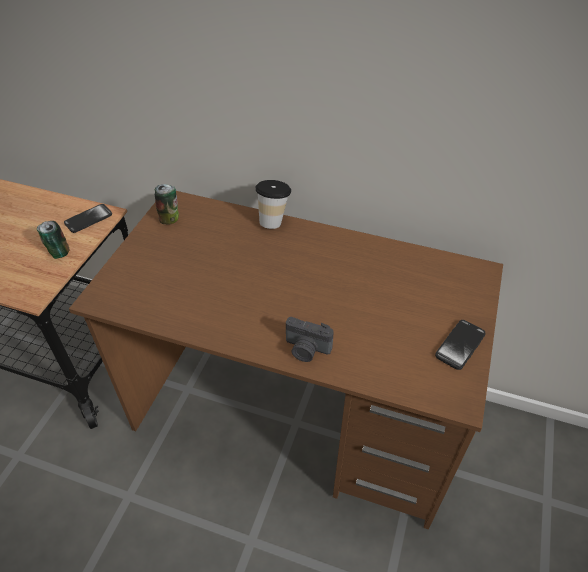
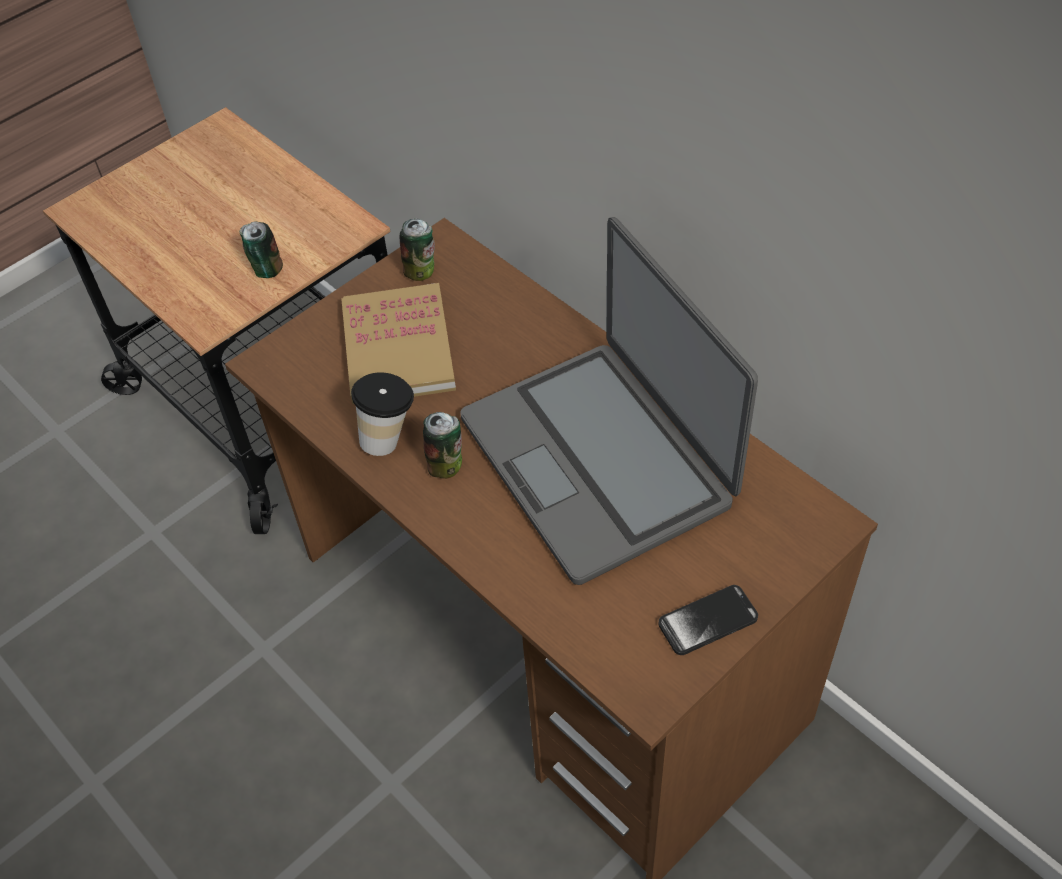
camera: 30 degrees right, 5 degrees up
phone [64,204,112,233] -> none
cup [255,180,291,229] -> cup moved to [351,373,414,456]
camera [286,317,334,362] -> none
none -> book [341,283,456,404]
none -> can [423,412,462,479]
none -> laptop [460,217,758,585]

